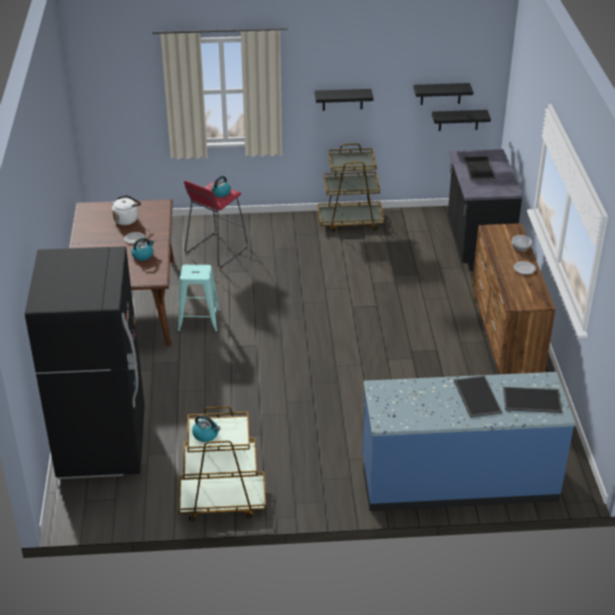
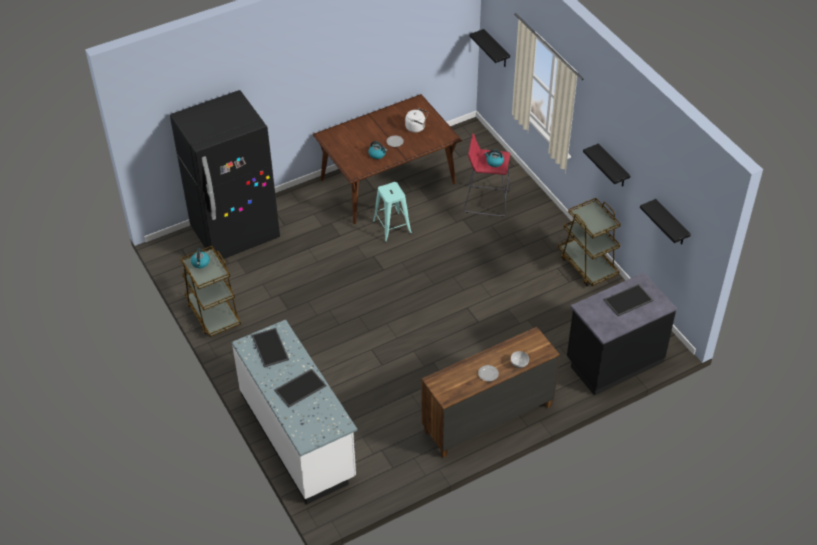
camera: 65 degrees right, 10 degrees up
blue counter [362,372,575,511] -> white counter [232,320,357,504]
black shelf [432,110,491,131] -> black shelf moved to [469,29,510,67]
tray [503,387,562,413] -> tray moved to [252,328,289,368]

